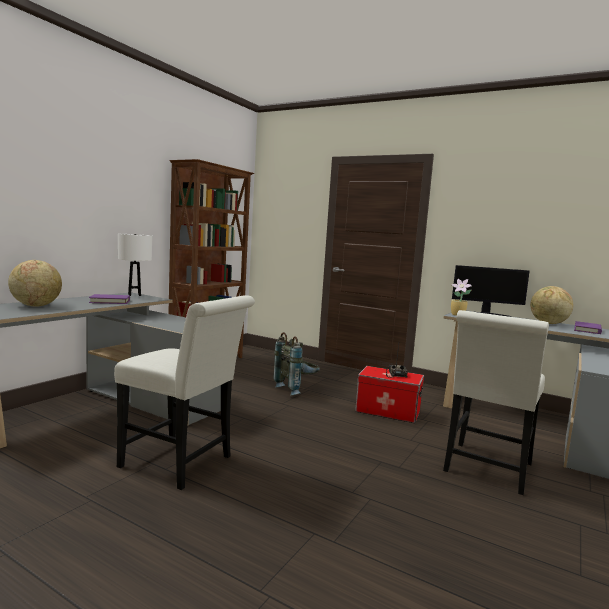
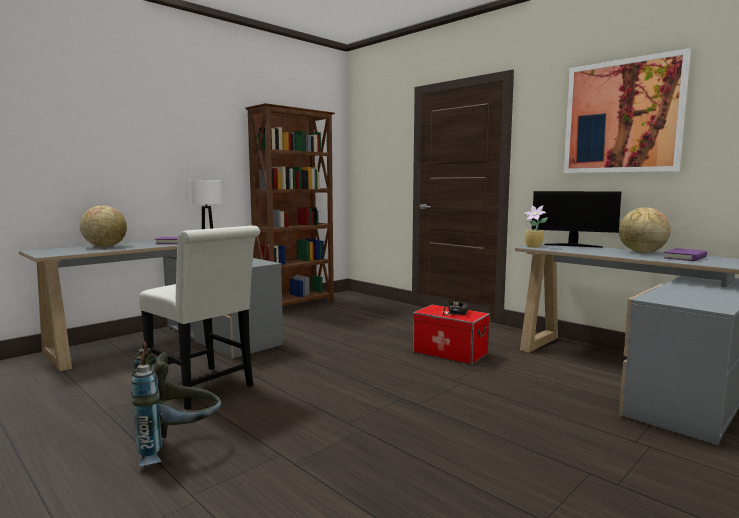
camera: 15 degrees right, 0 degrees up
grey backpack [273,332,320,396] -> grey backpack moved to [131,341,221,466]
white chair [443,310,549,495] -> none
none -> picture [564,48,691,173]

